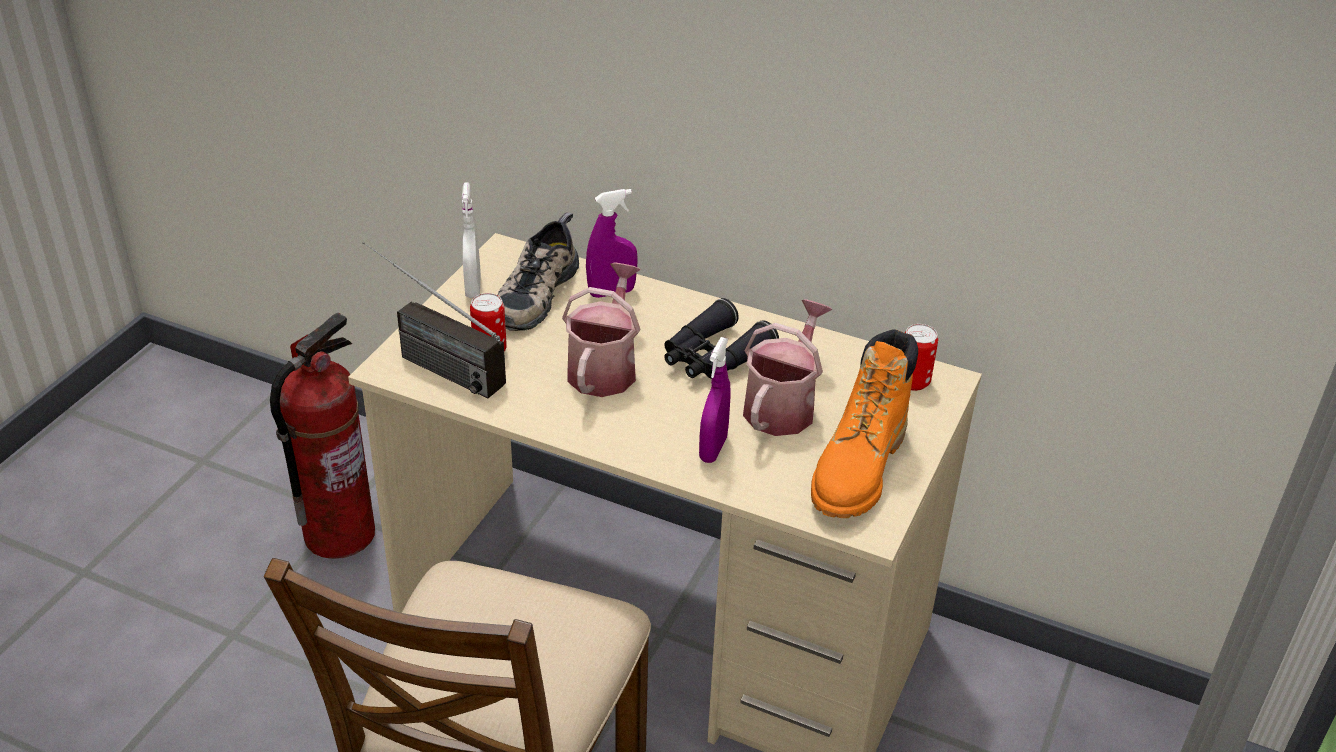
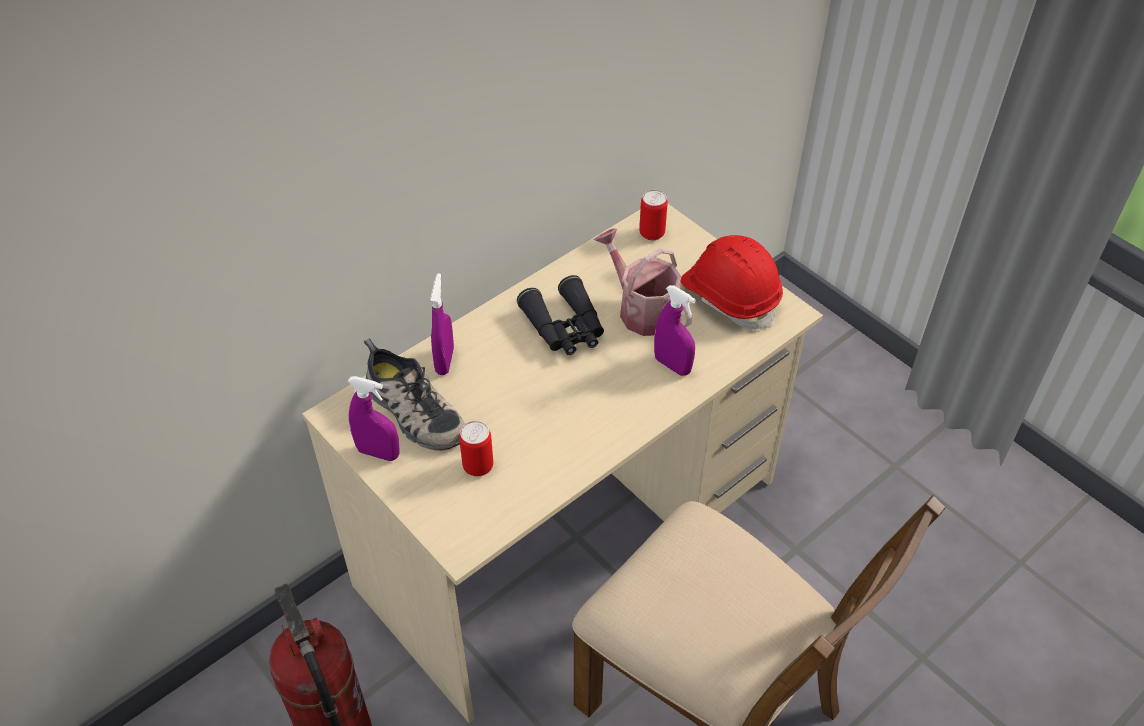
camera: 65 degrees left, 10 degrees up
radio [362,241,506,399] -> none
white spray bottle [462,182,481,298] -> purple spray bottle [348,376,399,461]
watering can [562,262,641,397] -> none
orange boot [811,329,918,518] -> red hard hat [680,235,783,330]

